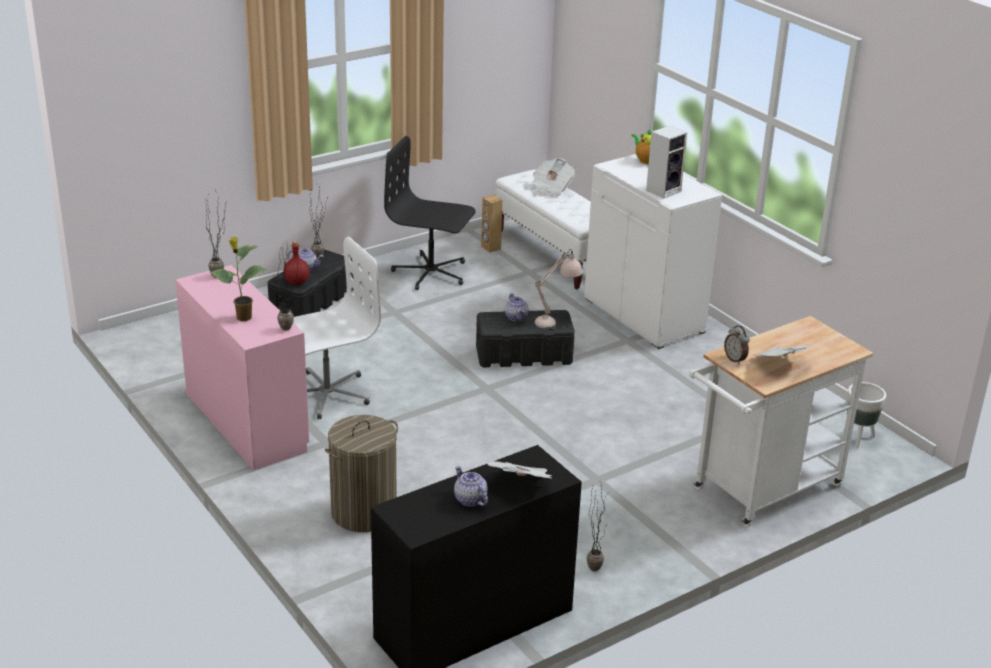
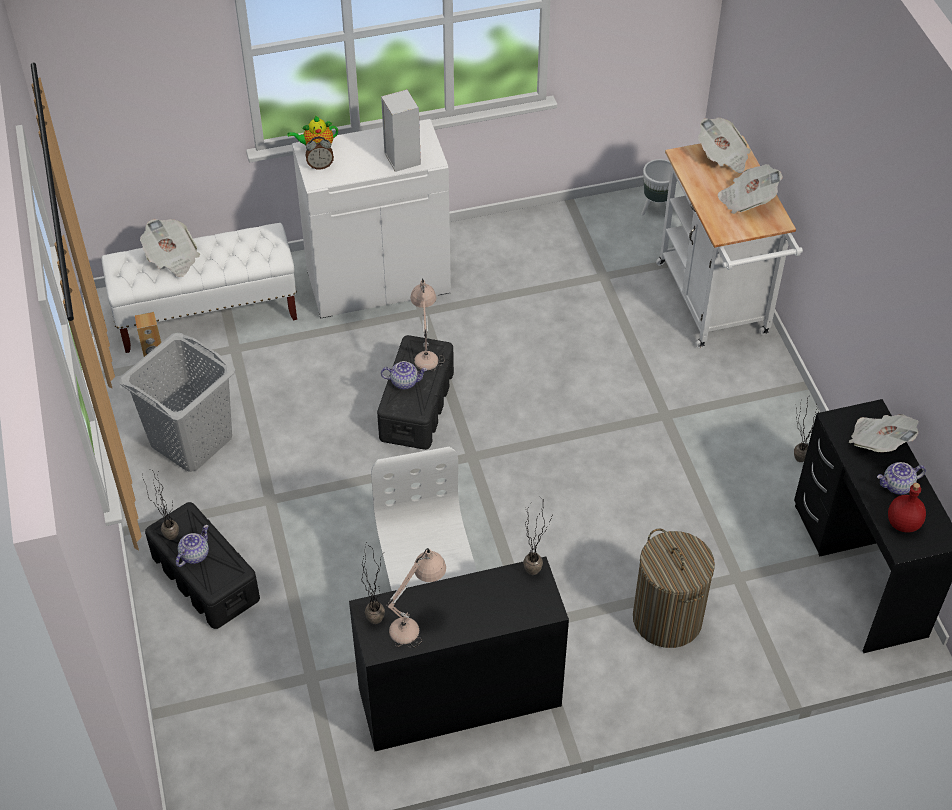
camera: 70 degrees left, 20 degrees up
pink desk [175,265,309,470] -> black desk [349,556,569,751]
potted plant [210,237,267,321] -> none
red bottle [283,241,310,285] -> red bottle moved to [888,483,926,533]
black office chair [384,136,476,290] -> grey laundry basket [119,333,235,472]
alarm clock [724,325,749,364] -> alarm clock moved to [306,137,334,169]
none -> beige table lamp [386,548,446,648]
none -> newspaper [698,117,751,173]

